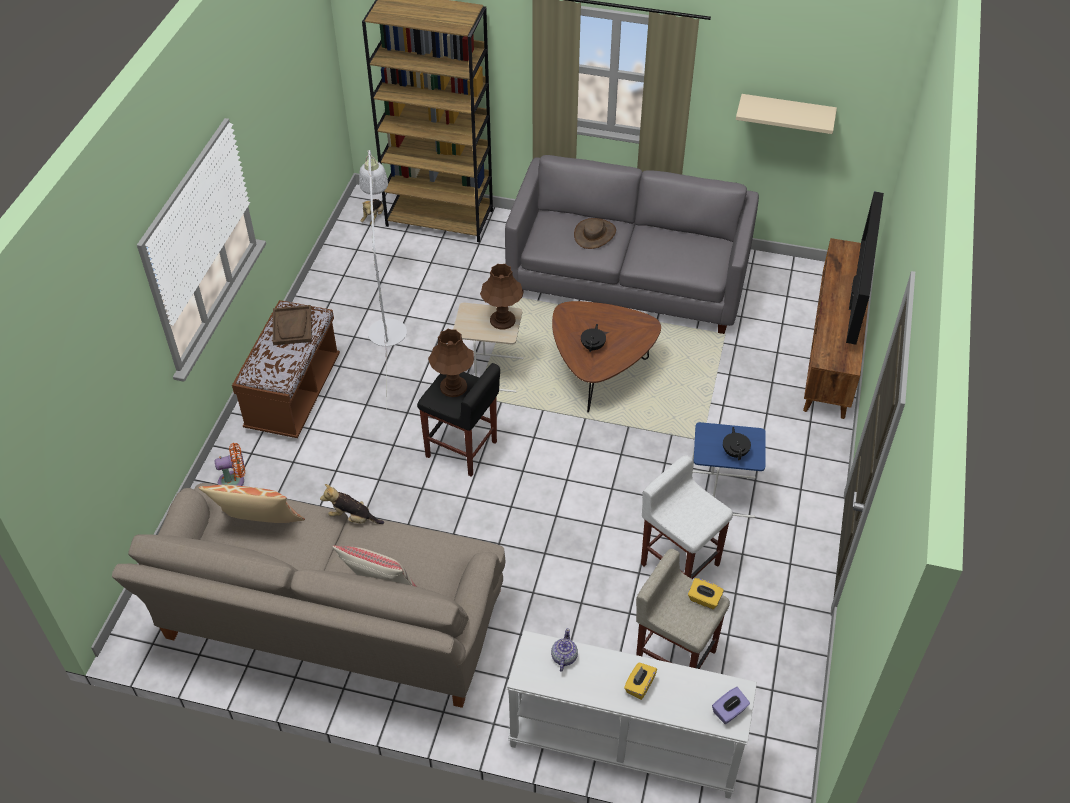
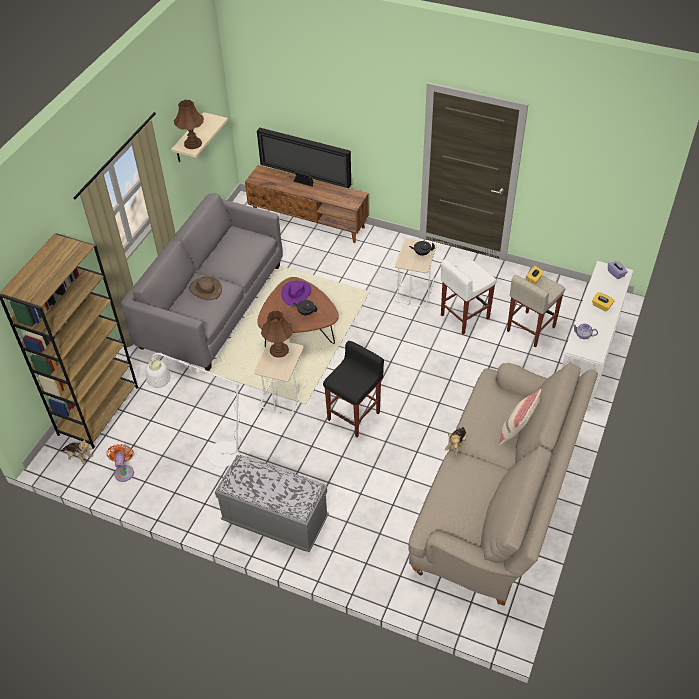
camera: 80 degrees left, 0 degrees up
pillow [199,485,305,523] -> none
orange fan [215,443,245,486] -> orange fan moved to [106,444,134,482]
brown bench [232,300,340,438] -> grey bench [215,455,329,552]
brown tray [273,305,312,345] -> none
brown table lamp [428,329,474,397] -> brown table lamp moved to [174,100,204,149]
blue side table [692,422,766,518] -> beige side table [395,238,437,307]
none -> purple hat [281,281,312,306]

